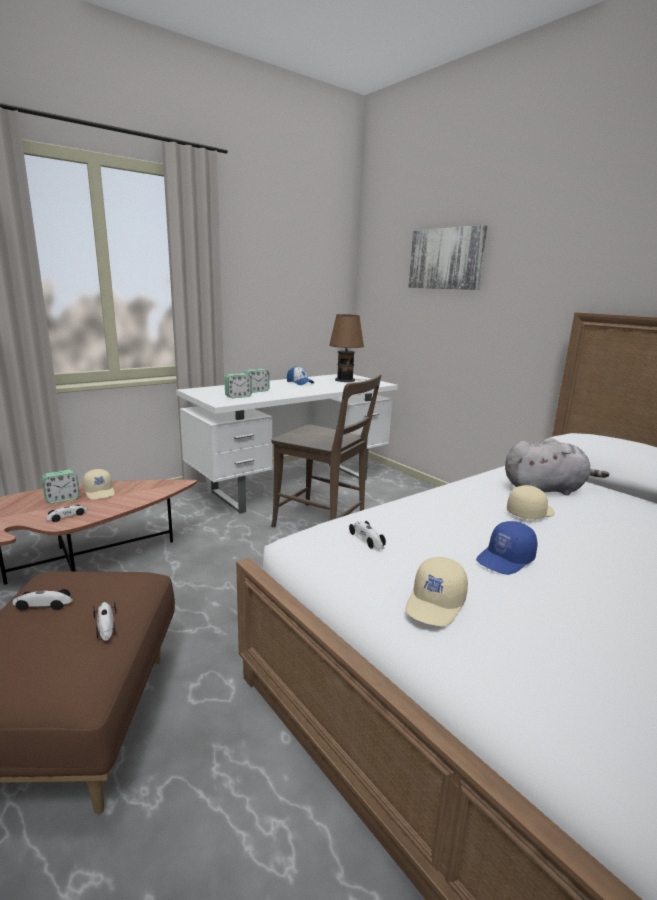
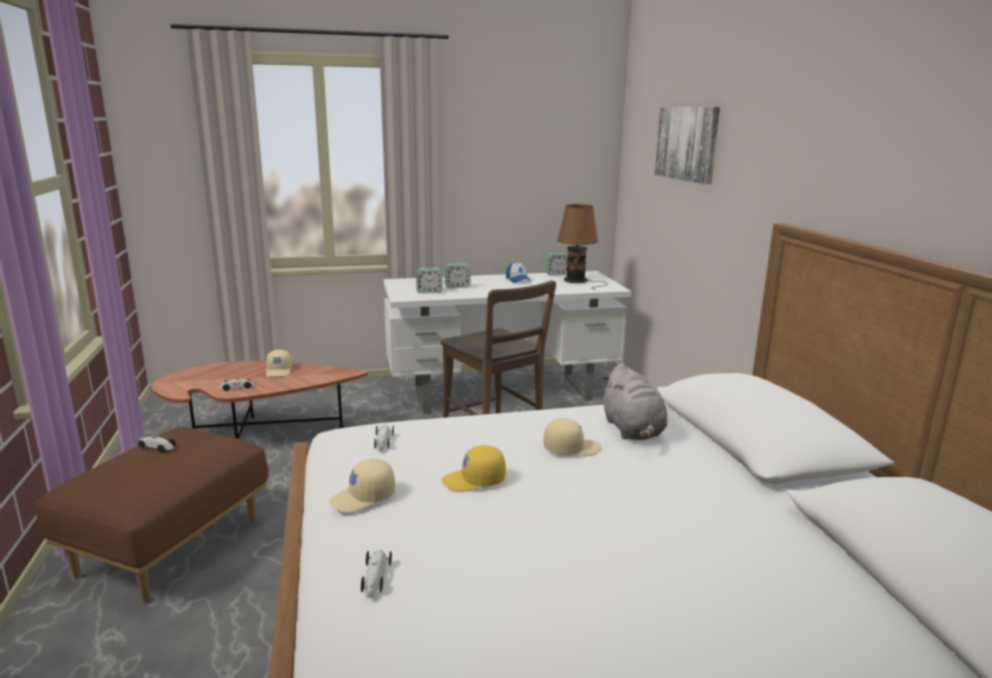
camera: 25 degrees right, 0 degrees up
alarm clock [42,470,80,504] -> alarm clock moved to [545,253,568,276]
toy car [93,601,116,641] -> toy car moved to [361,549,392,598]
blue cap [476,521,537,575] -> yellow cap [441,445,506,492]
grey plush toy [505,438,609,495] -> grey plush toy turned 60 degrees clockwise [602,363,668,440]

